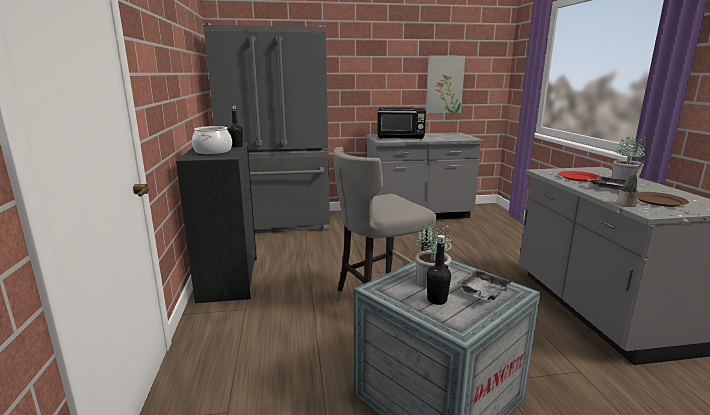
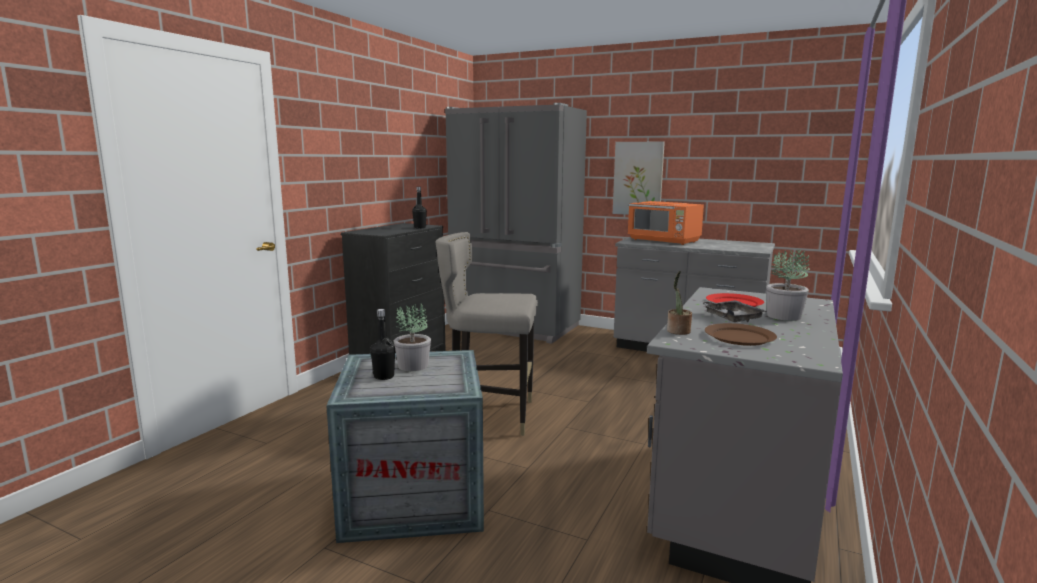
camera: 35 degrees right, 5 degrees down
cooking pot [192,126,232,154] -> none
black microwave [377,108,426,139] -> orange microwave [628,201,704,245]
picture [426,55,465,113] -> picture moved to [613,142,665,215]
grey tray [457,270,512,300] -> none

